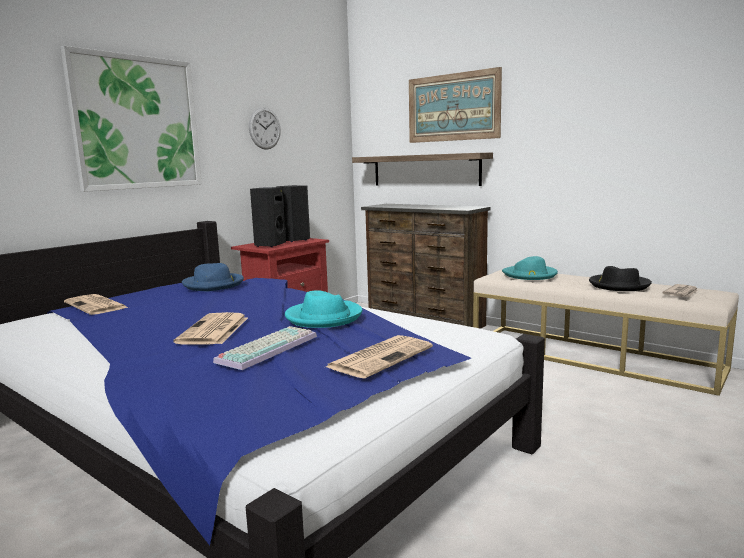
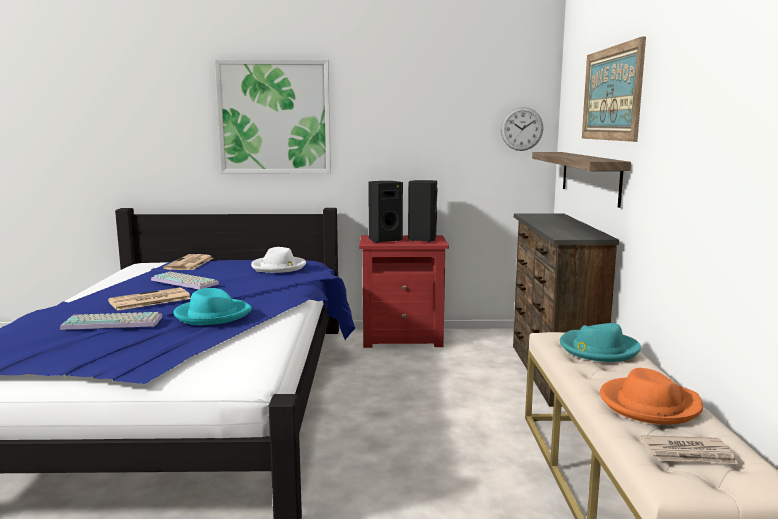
camera: 50 degrees right, 0 degrees up
blue hat [182,263,244,291] -> white hat [251,247,306,273]
wall clock [249,107,281,150] -> wall clock moved to [501,107,543,151]
newspaper [326,335,433,378] -> none
black hat [589,266,652,291] -> orange hat [600,368,703,425]
none -> keyboard [151,272,219,289]

